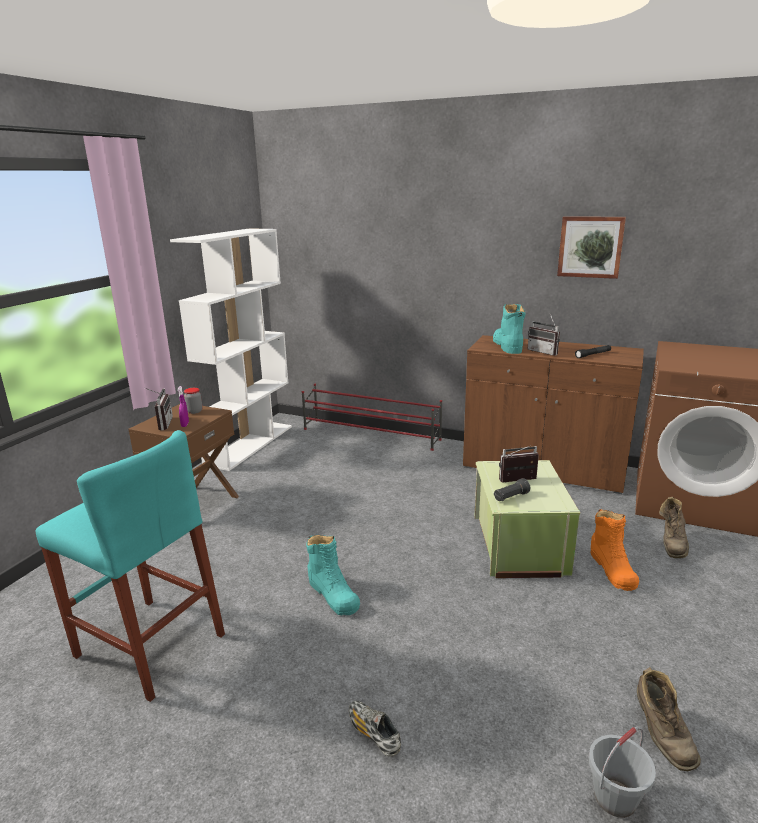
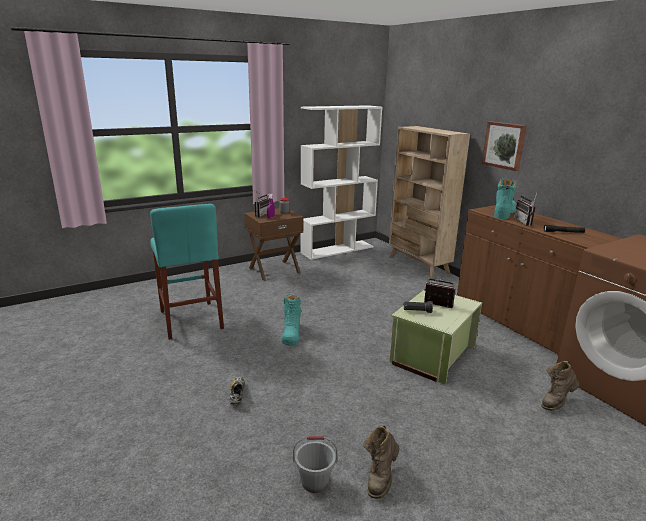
camera: 35 degrees right, 0 degrees up
red shoe rack [302,384,442,451] -> beige bookcase [389,126,470,279]
picture [557,216,626,279] -> picture moved to [482,121,527,171]
orange boot [590,509,639,591] -> none

